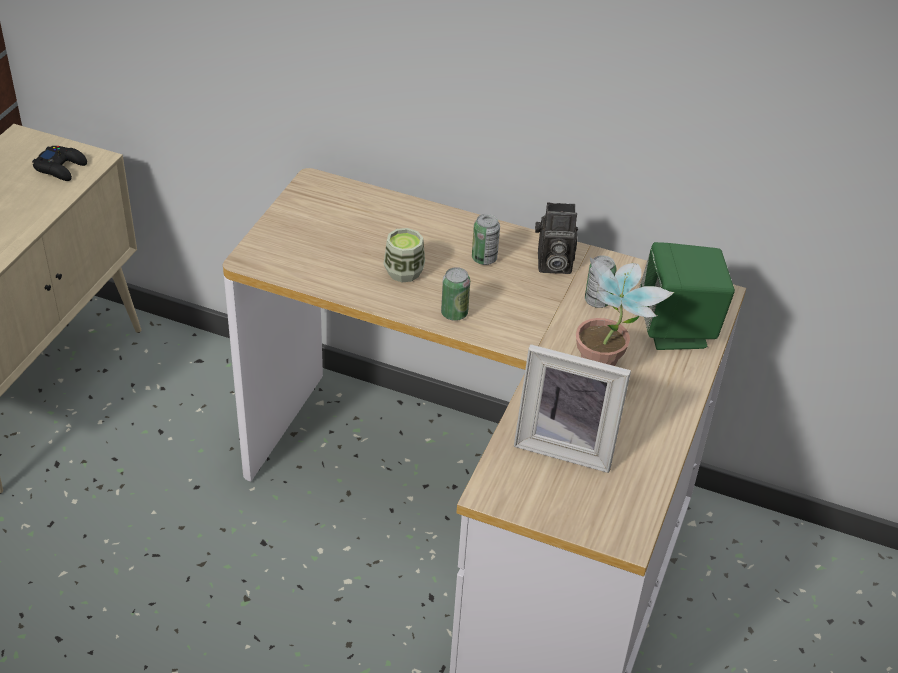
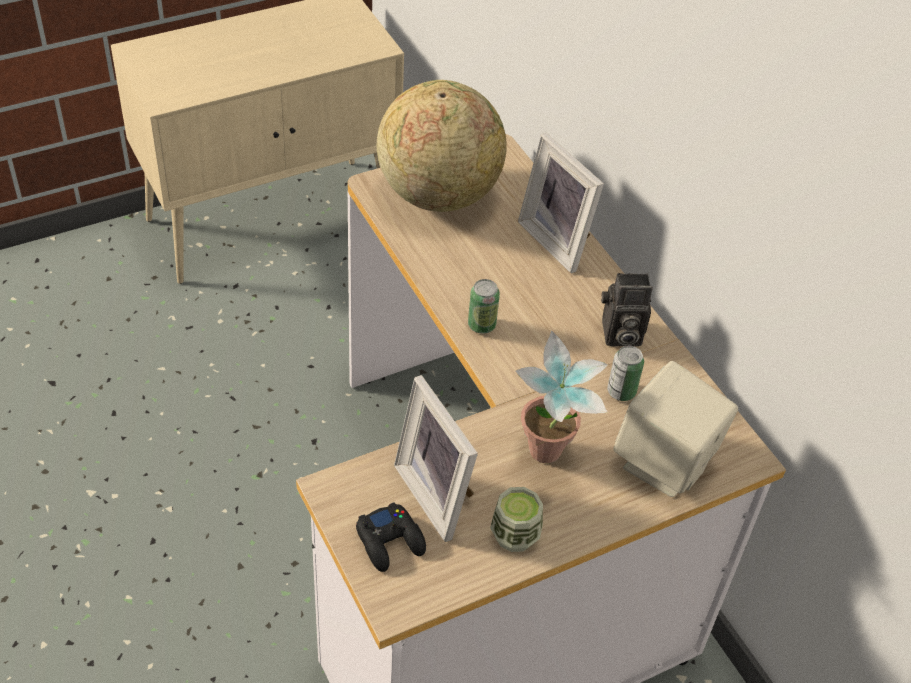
camera: 40 degrees right, 5 degrees up
black game controller [32,146,87,181] -> black game controller moved to [356,502,426,572]
cup [383,228,425,282] -> cup moved to [490,487,543,552]
can [472,214,500,265] -> none
camera [535,202,578,274] -> camera turned 45 degrees counterclockwise [601,273,653,346]
green speaker [639,242,735,350] -> beige speaker [613,361,738,497]
none -> globe [377,80,507,212]
none -> picture frame [518,133,604,273]

